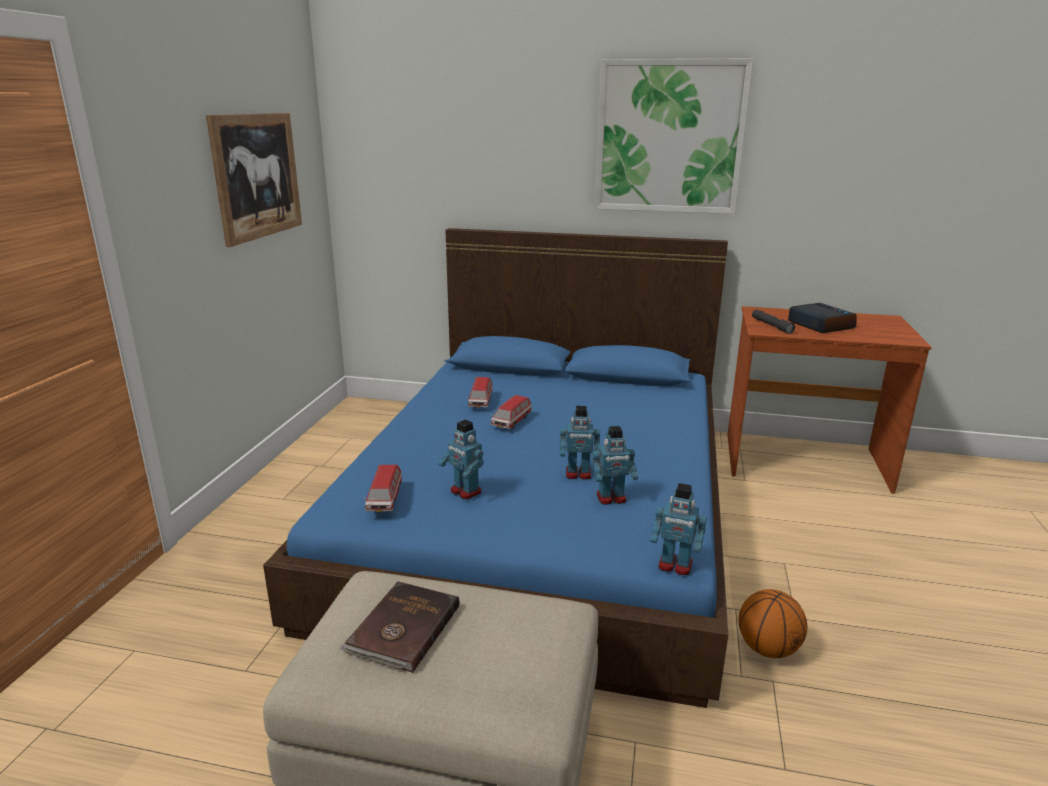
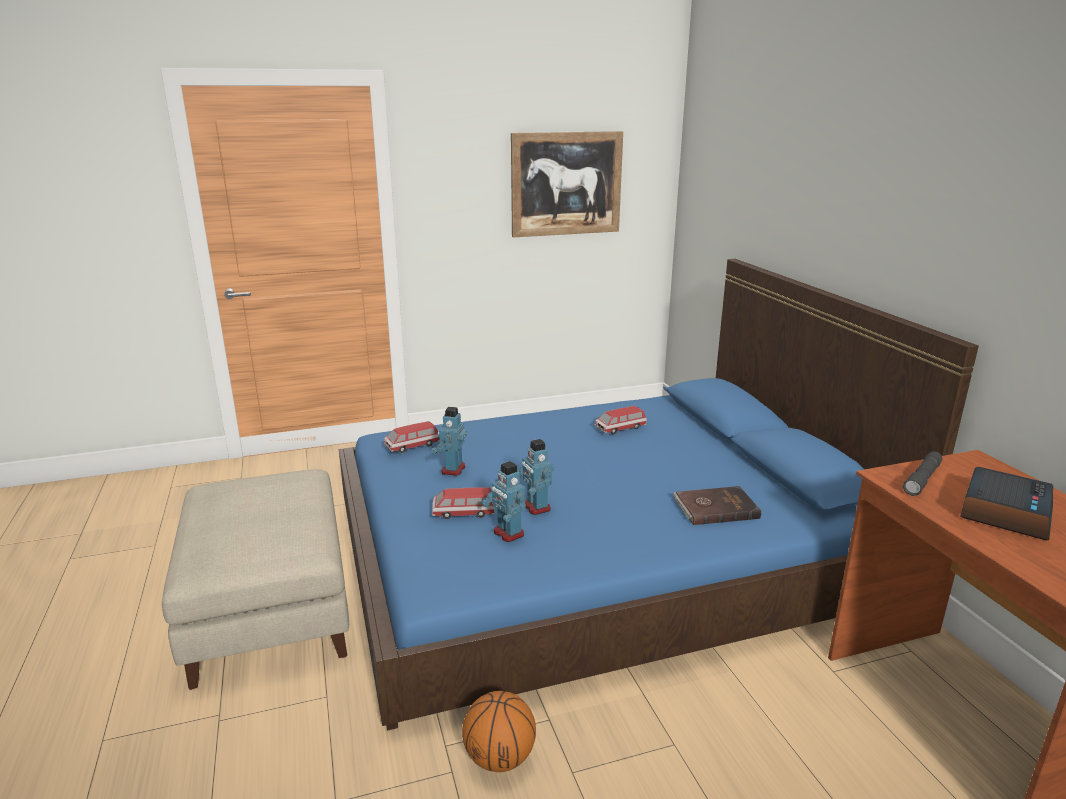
camera: 60 degrees right, 0 degrees up
brown book [340,581,459,673] -> brown book moved to [673,486,761,525]
toy car [490,395,532,429] -> toy car moved to [432,487,495,519]
picture [595,59,753,214] -> none
toy robot [650,483,707,575] -> none

